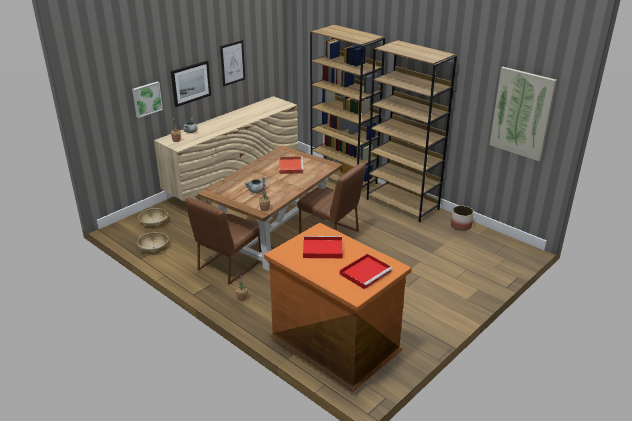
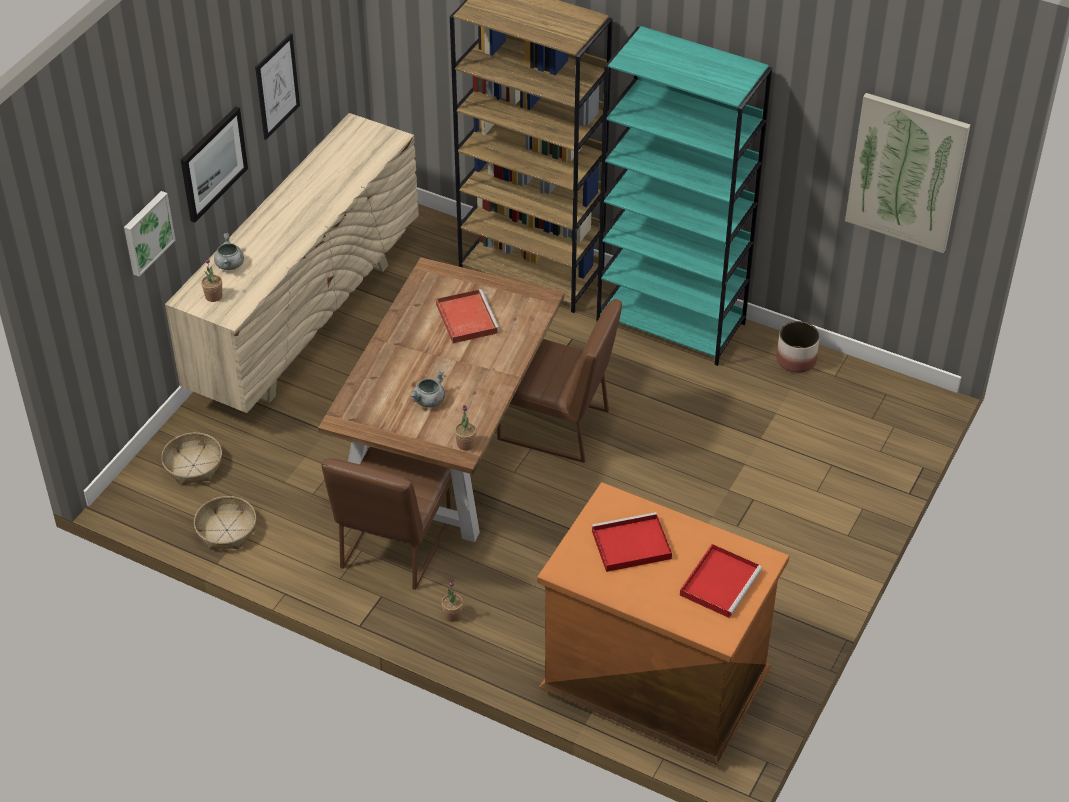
camera: 15 degrees left, 15 degrees up
brown bookcase [367,40,457,223] -> turquoise bookcase [596,26,772,366]

